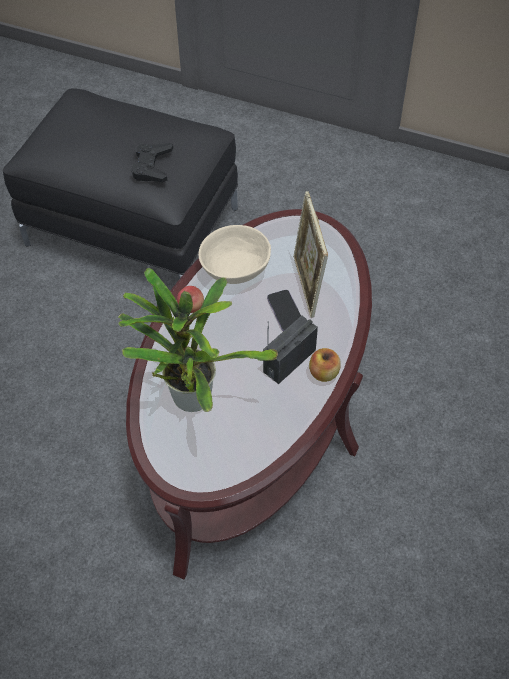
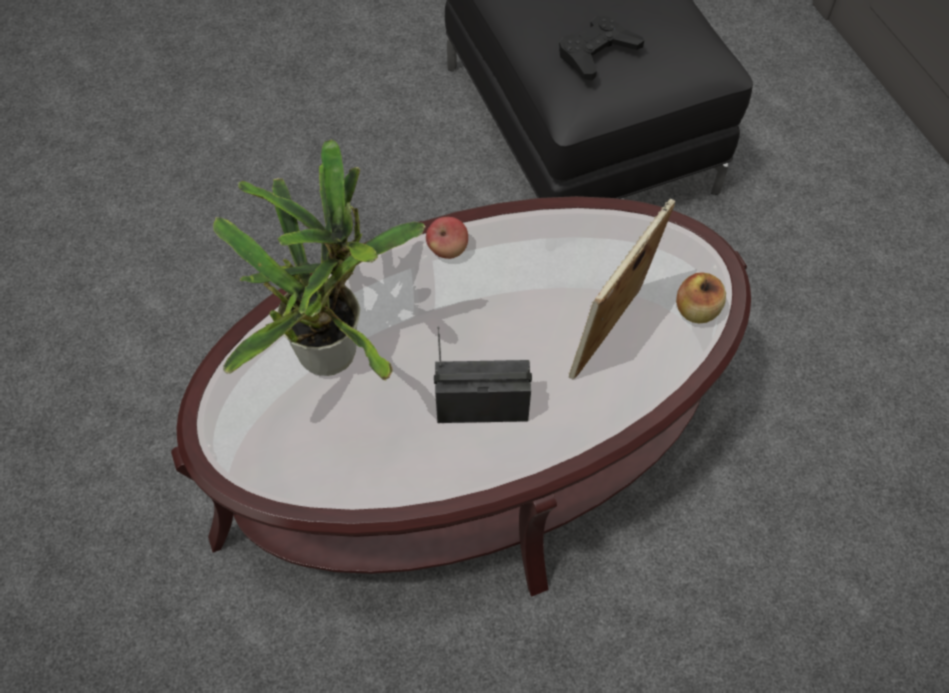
camera: 45 degrees right, 5 degrees up
beige bowl [199,225,271,284] -> none
phone [267,290,301,331] -> none
apple [309,348,341,382] -> apple moved to [676,272,726,323]

